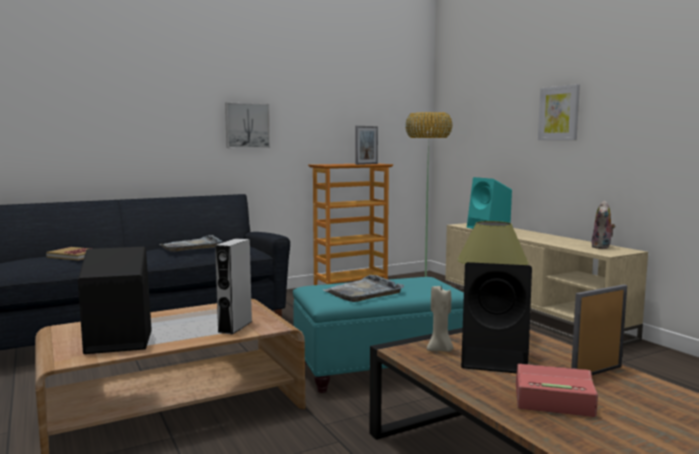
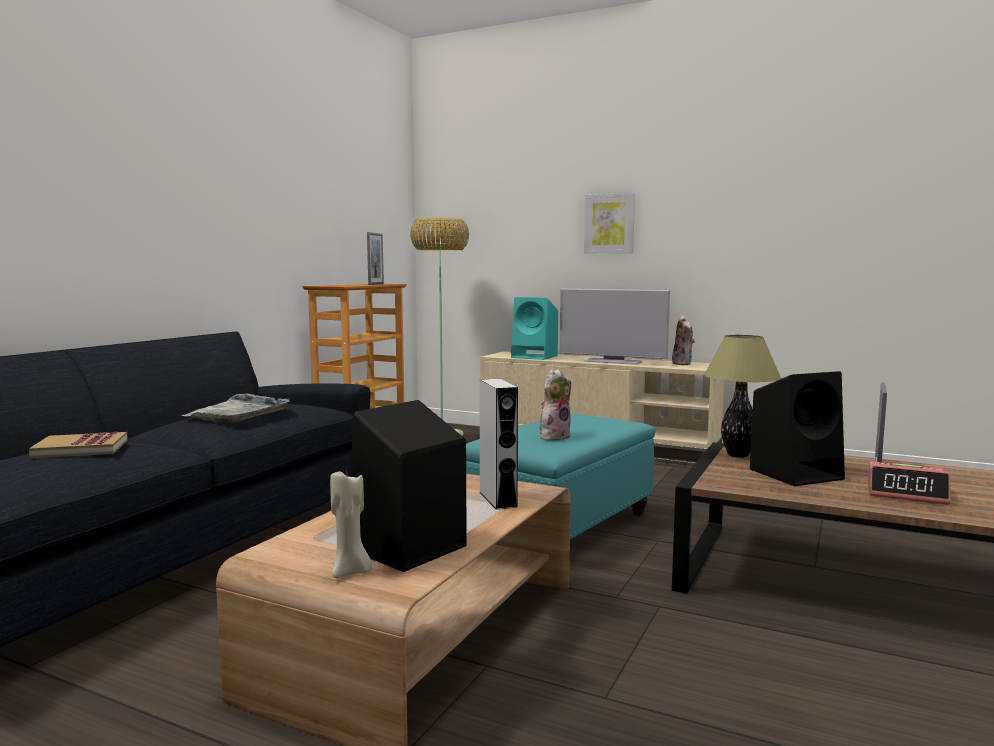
camera: 35 degrees left, 0 degrees up
picture [225,102,270,148] -> none
grey tray [323,275,404,302] -> plush toy [540,369,571,441]
beige candle [427,284,453,352] -> beige candle moved to [330,469,372,578]
alarm clock [516,364,598,417] -> alarm clock turned 135 degrees counterclockwise [868,461,950,505]
none -> television [560,289,670,365]

